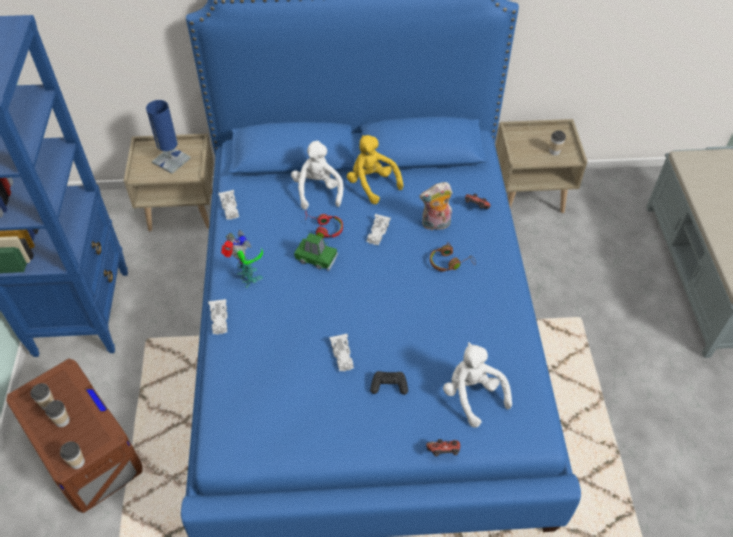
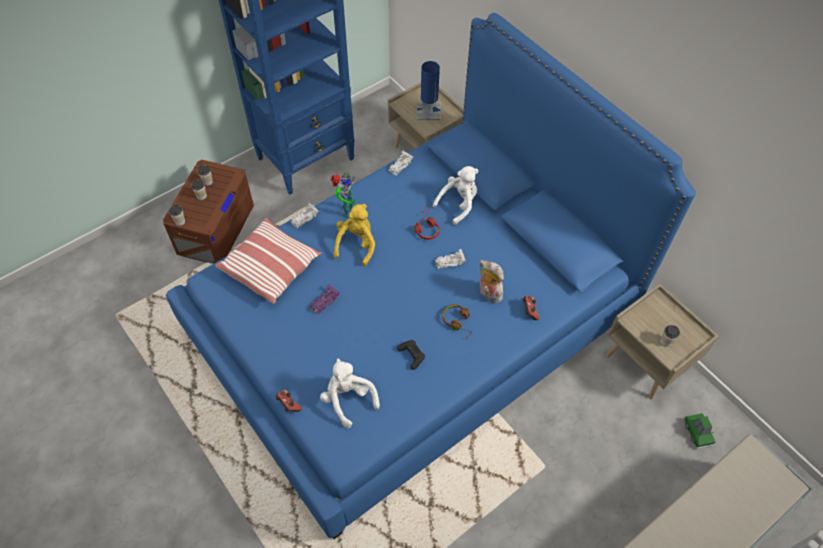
camera: 55 degrees right, 5 degrees up
green toy car [294,233,338,271] -> green toy car moved to [684,413,715,449]
white toy car [329,334,354,372] -> purple toy car [310,284,340,314]
yellow plush toy [347,135,403,204] -> yellow plush toy moved to [334,204,375,266]
black game controller [370,371,408,395] -> black game controller moved to [397,340,425,370]
white plush toy [443,342,512,428] -> white plush toy turned 60 degrees counterclockwise [320,359,380,428]
none -> pillow [215,218,322,304]

